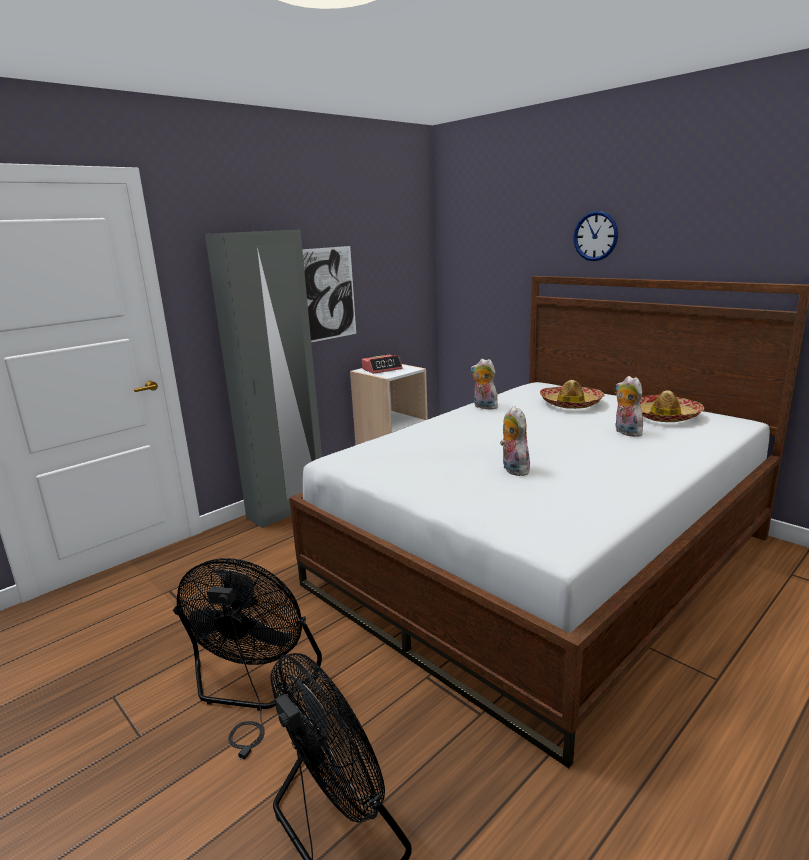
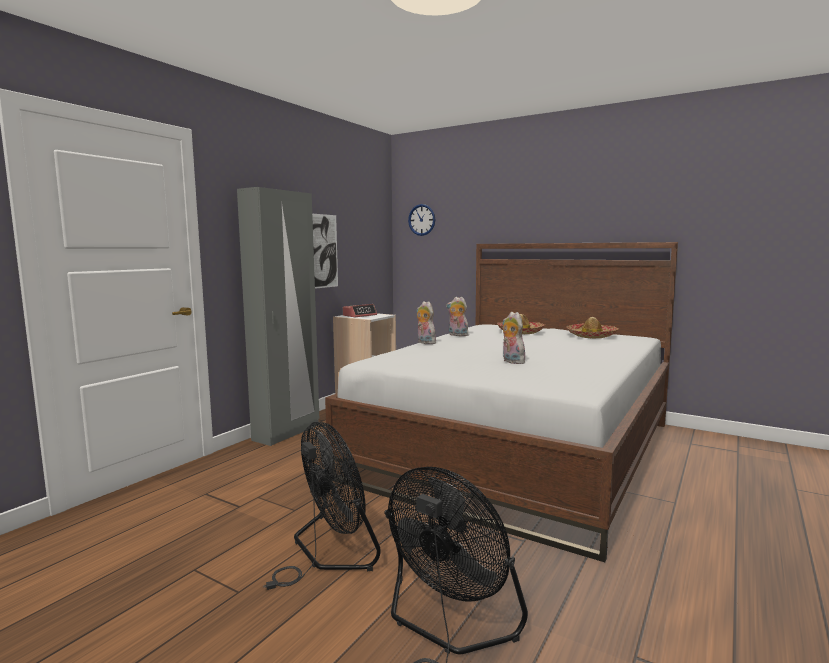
camera: 15 degrees left, 10 degrees down
black fan [173,558,322,760] -> black fan turned 60 degrees clockwise [263,422,381,590]
wall clock [573,211,618,261] -> wall clock moved to [408,204,435,236]
plush toy [615,376,643,437] -> plush toy moved to [416,301,436,344]

